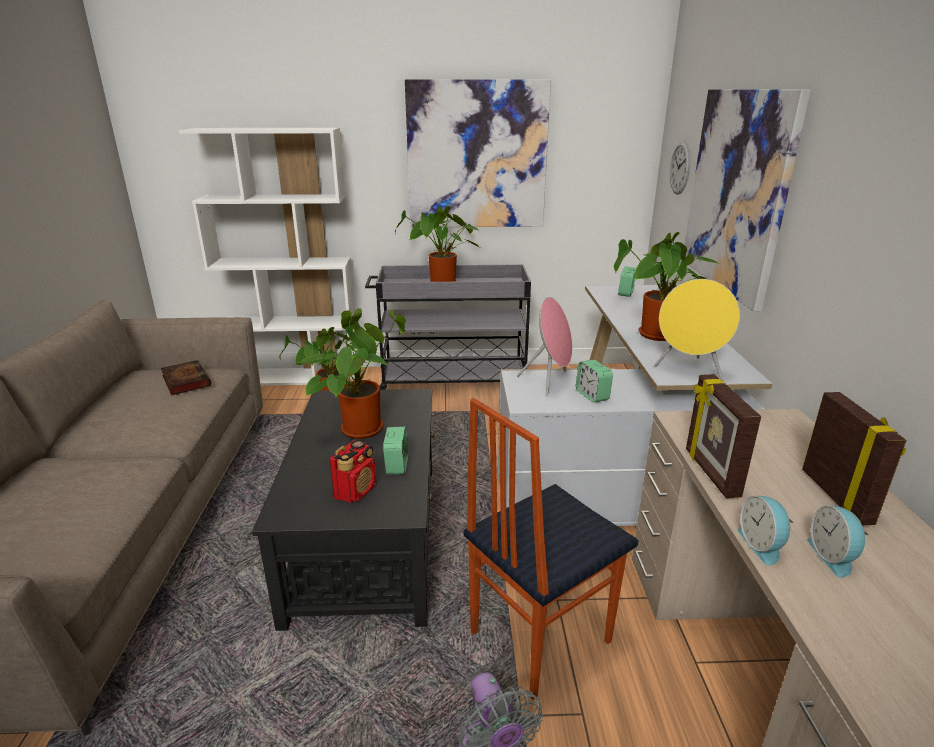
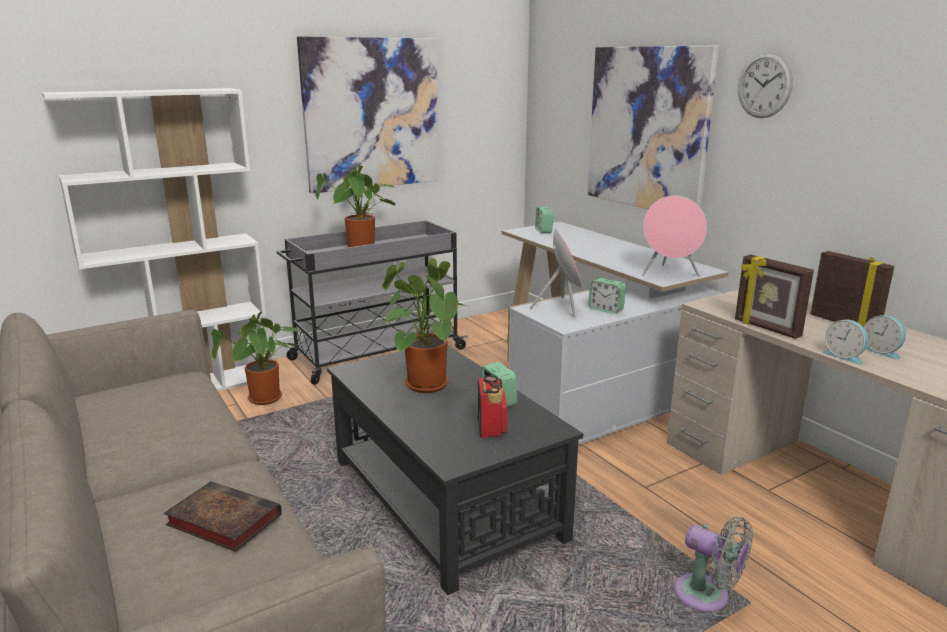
camera: 30 degrees left, 5 degrees down
book [161,360,211,395] -> book moved to [164,481,282,552]
chair [464,398,638,700] -> none
potted plant [614,232,720,341] -> none
yellow speaker [654,279,740,381] -> pink speaker [642,195,707,276]
wall clock [670,141,691,195] -> wall clock moved to [738,52,793,118]

